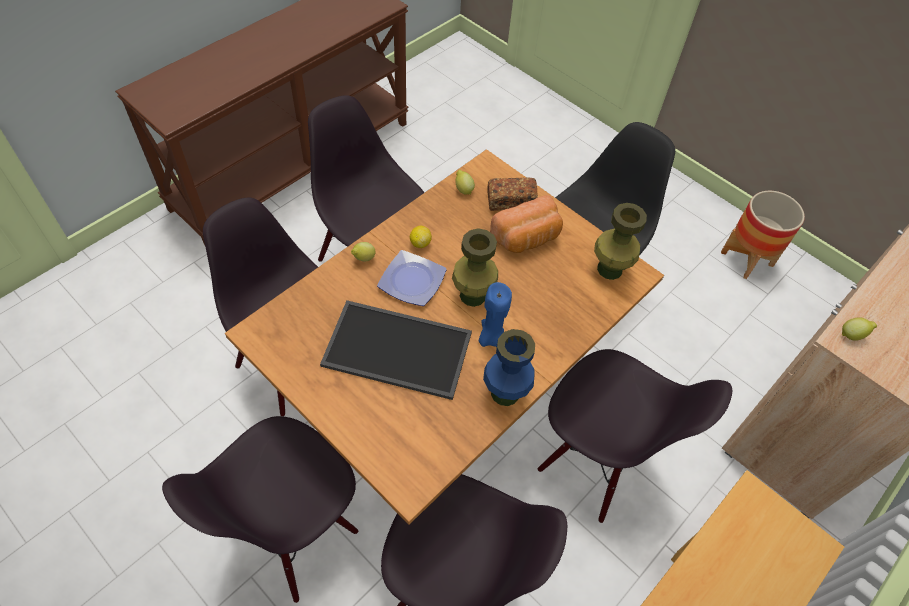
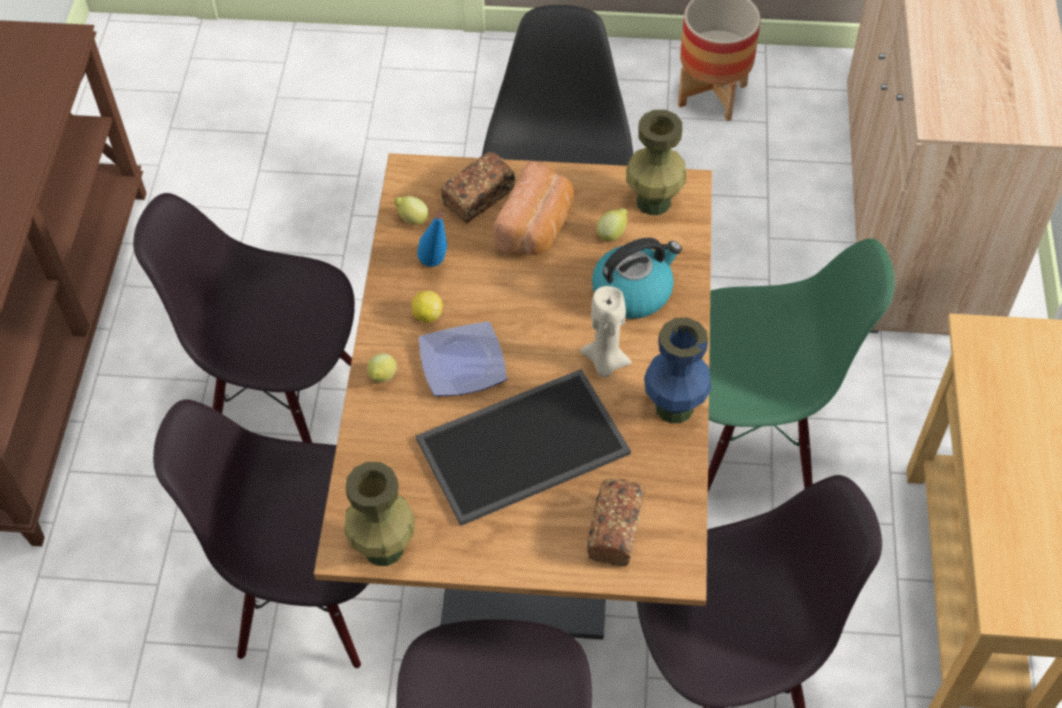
camera: 35 degrees left, 0 degrees up
green vase [452,228,498,307] -> green vase moved to [344,462,415,566]
blue candle [479,282,512,347] -> beige candle [581,286,632,377]
black chair [537,349,732,523] -> green chair [708,238,895,492]
lemon [842,318,877,341] -> lemon moved to [597,208,628,241]
none -> blue bottle [417,210,447,267]
none -> bread [587,478,645,566]
none -> kettle [592,238,682,319]

